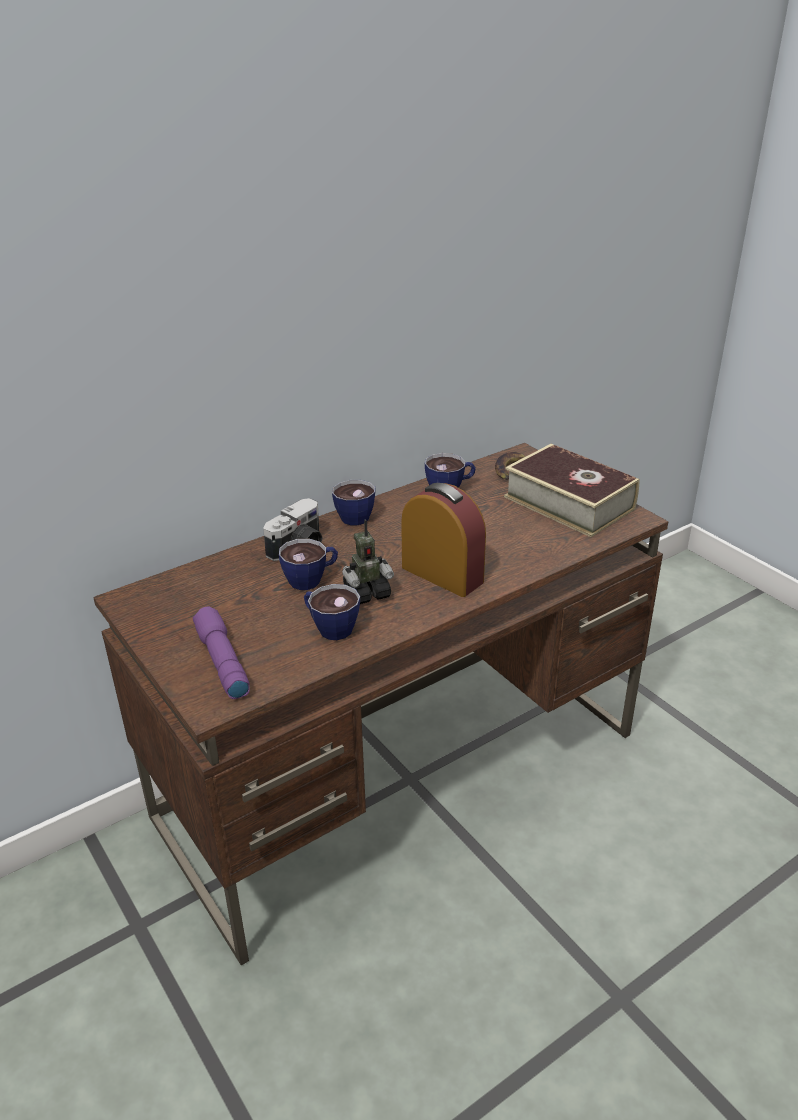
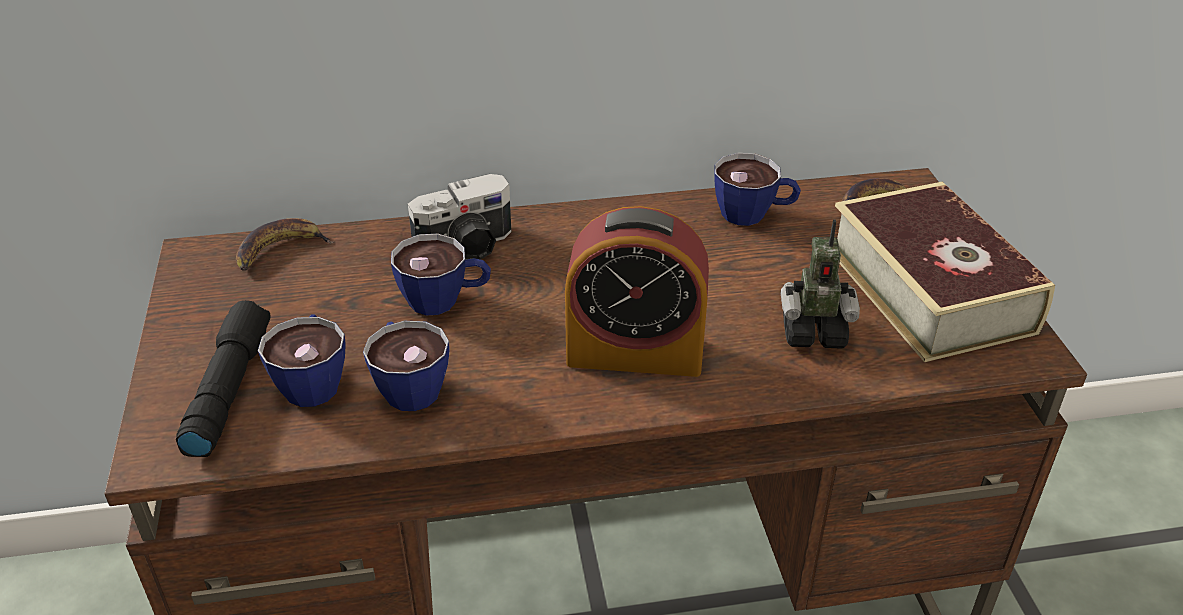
camera: 25 degrees right, 5 degrees up
purple flashlight [193,607,250,699] -> black flashlight [176,300,271,457]
cup [332,480,376,525] -> cup moved to [258,315,346,407]
toy robot [342,519,394,604] -> toy robot moved to [781,219,860,349]
alarm clock [401,483,486,597] -> alarm clock turned 120 degrees clockwise [565,206,709,377]
none -> banana [236,218,334,271]

